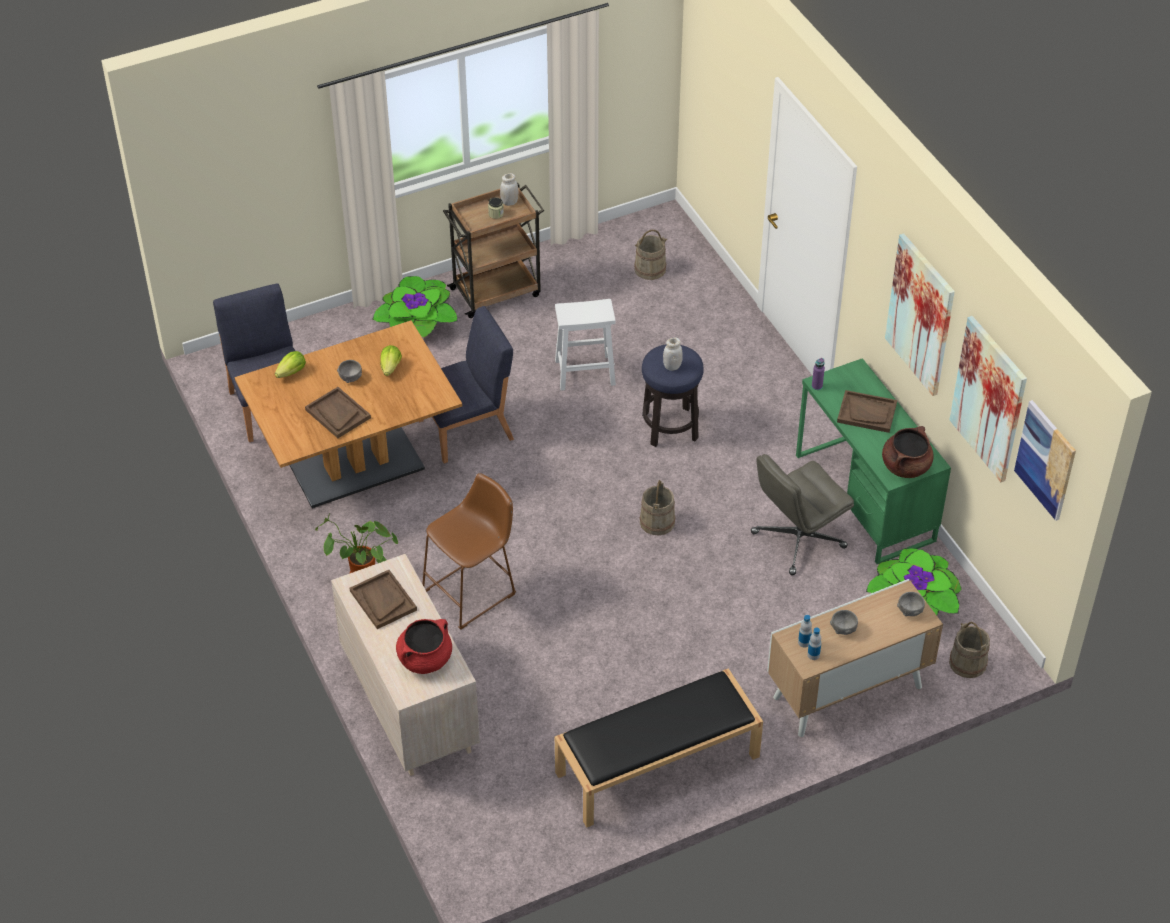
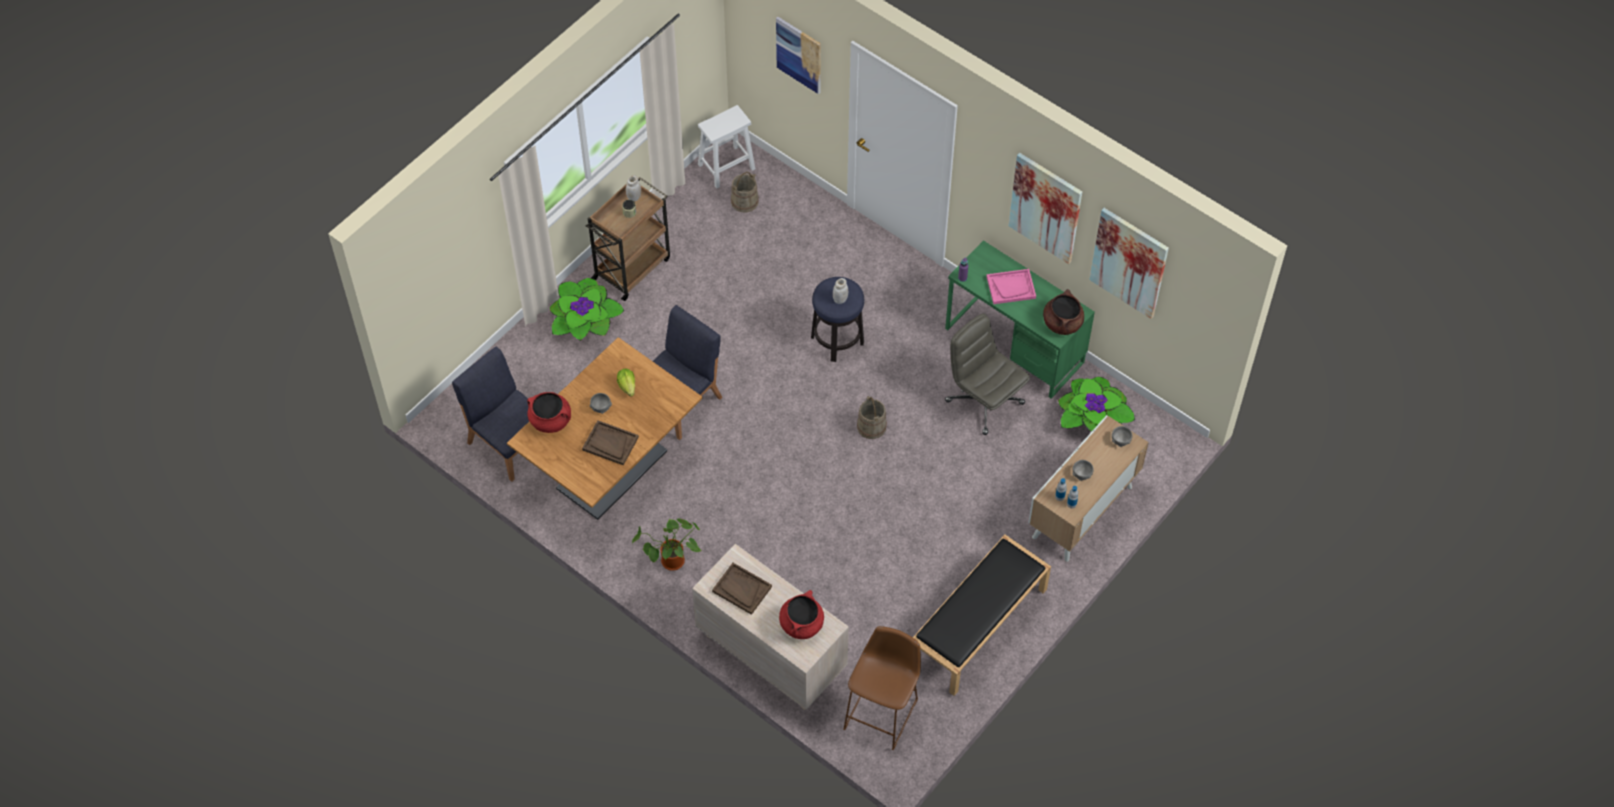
camera: 25 degrees left, 10 degrees up
lettuce [275,351,306,378] -> red cooking pot [527,392,571,433]
brown stool [422,473,516,630] -> brown stool moved to [843,626,921,750]
white stool [555,299,616,391] -> white stool moved to [698,105,755,189]
grey office chair [751,454,854,575] -> grey office chair turned 105 degrees clockwise [945,313,1030,435]
brown tray [837,390,897,433] -> pink tray [987,269,1036,304]
beige bucket [949,622,990,678] -> none
picture [1014,400,1076,521] -> picture moved to [776,17,821,94]

